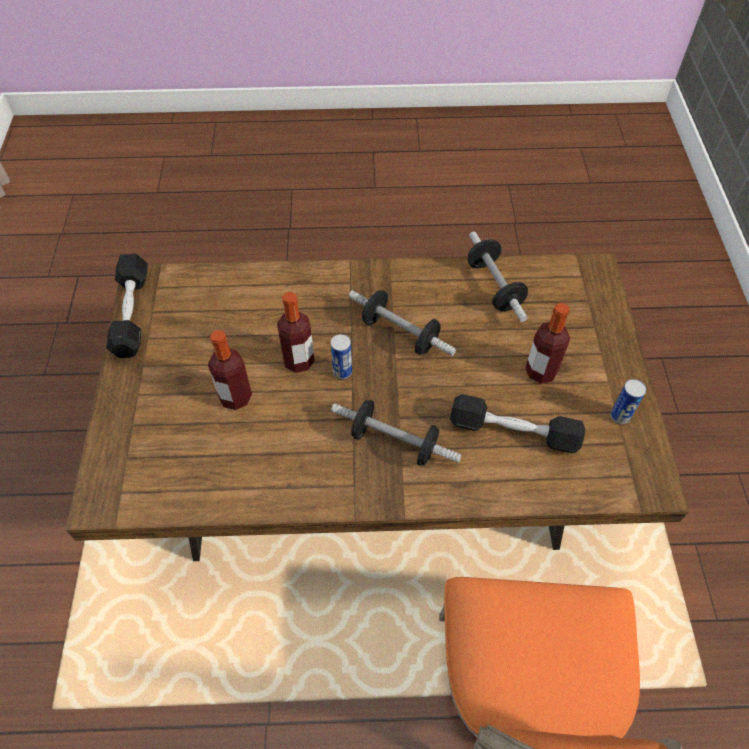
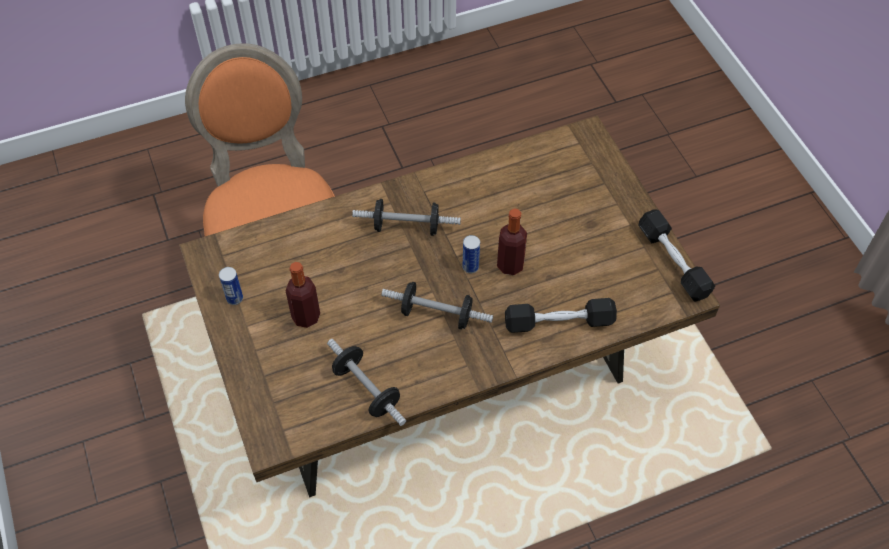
camera: 160 degrees right, 0 degrees up
bottle [208,330,252,410] -> none
black dumbbell [450,394,585,453] -> black dumbbell moved to [505,298,617,333]

